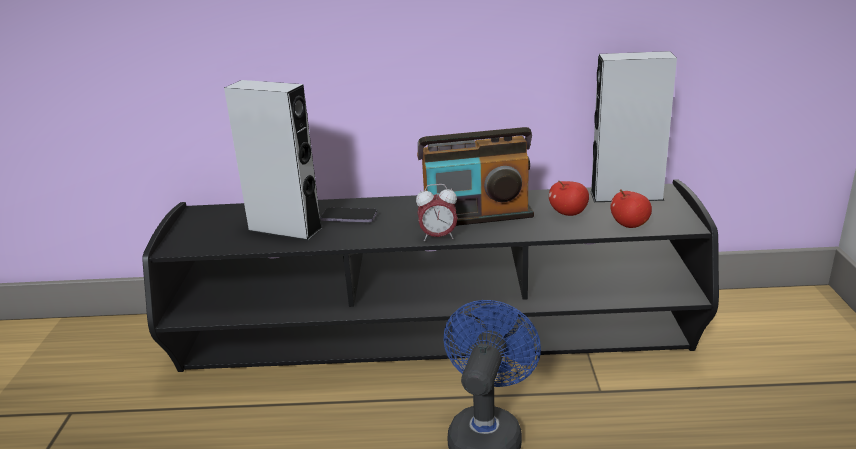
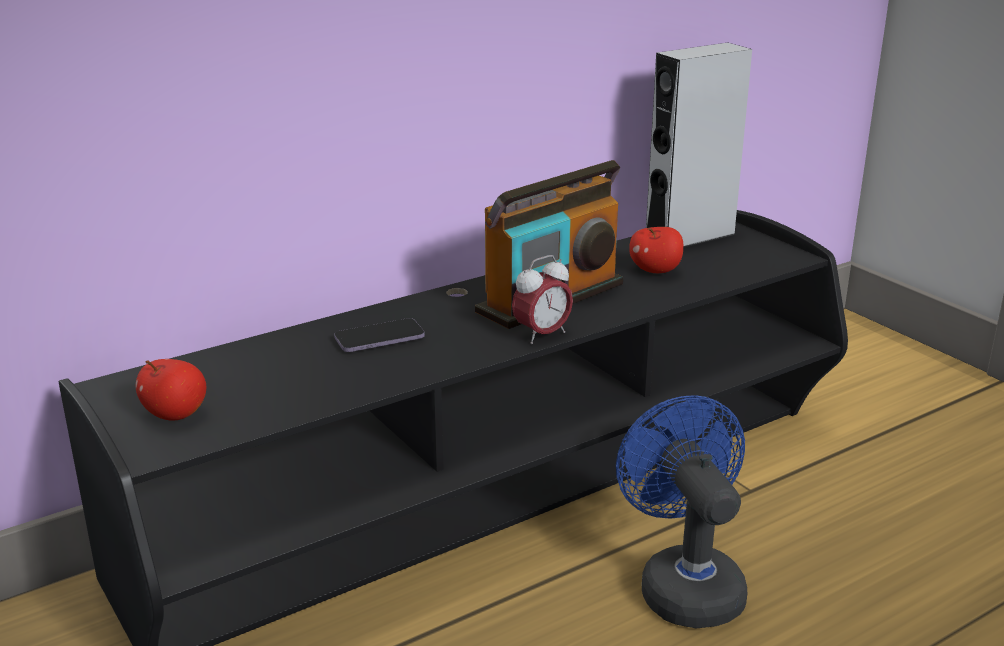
camera: 35 degrees left, 0 degrees up
grey speaker [224,80,323,241] -> none
apple [610,189,652,228] -> apple moved to [136,359,206,421]

